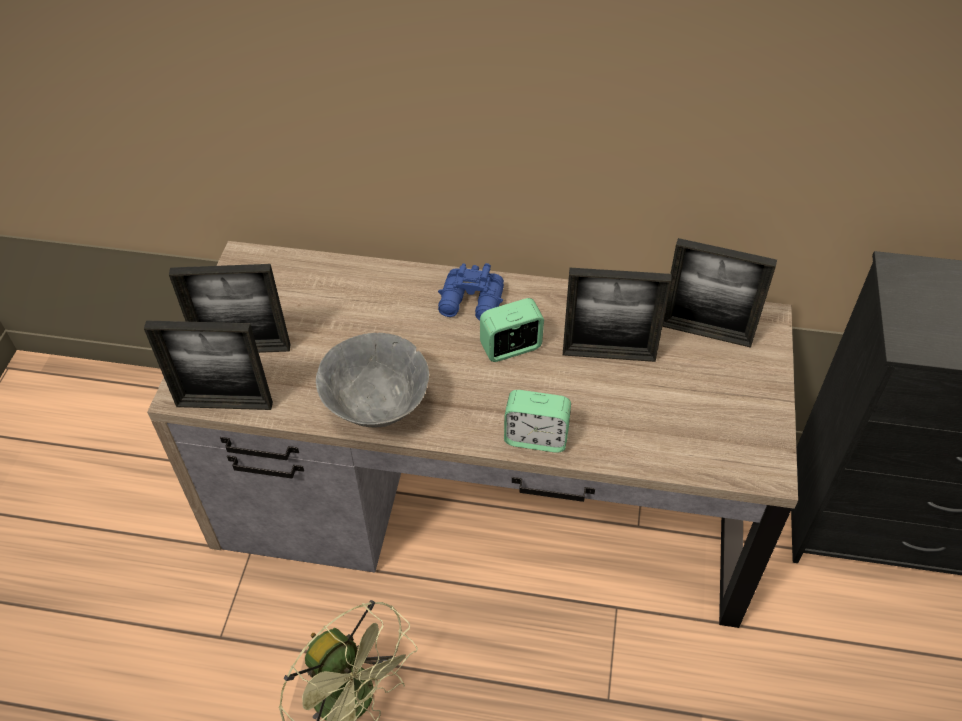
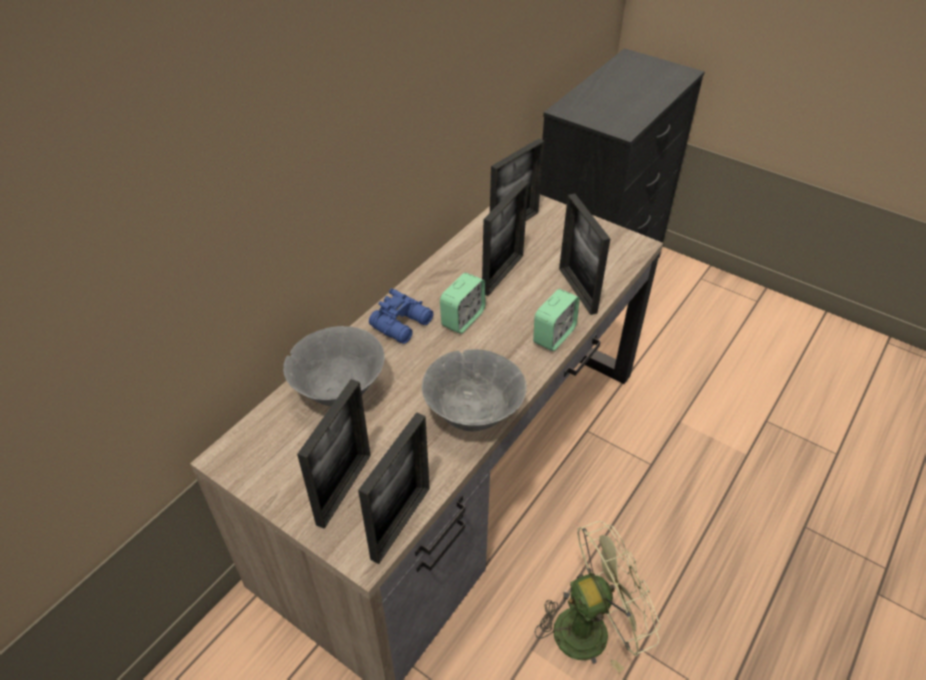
camera: 65 degrees left, 5 degrees down
alarm clock [480,298,544,362] -> alarm clock turned 150 degrees counterclockwise [440,273,485,334]
none -> grey bowl [283,326,385,406]
none -> picture frame [559,193,610,315]

